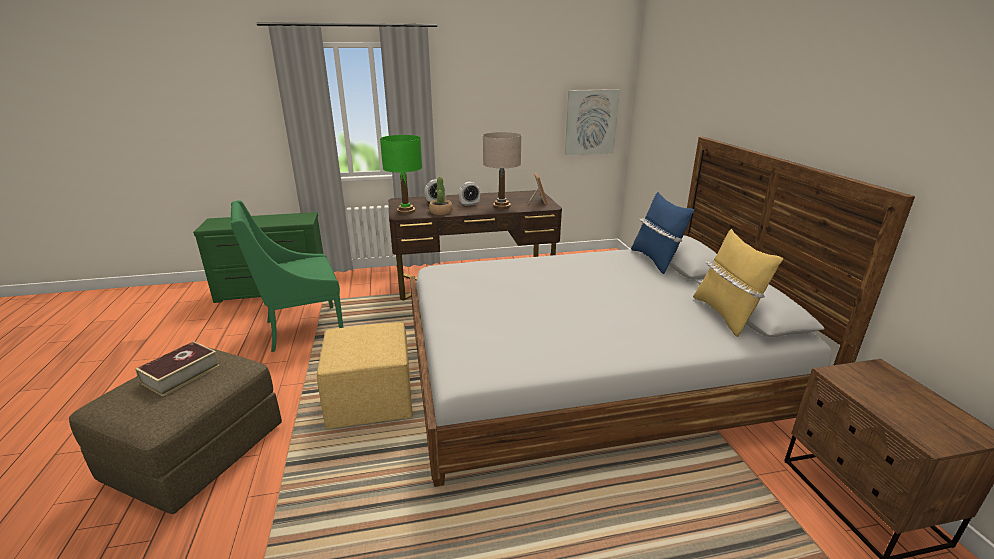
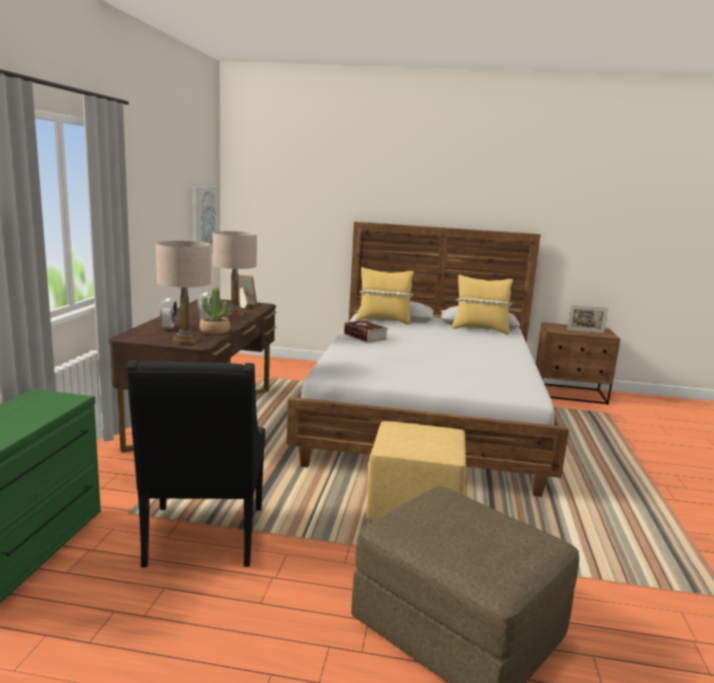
camera: 70 degrees left, 10 degrees down
book [135,341,220,397] -> book moved to [344,320,389,343]
green armchair [231,200,344,352] -> black armchair [126,360,265,567]
green table lamp [380,135,422,214] -> beige table lamp [156,241,211,344]
blue pillow [631,192,694,274] -> yellow pillow [356,267,414,325]
none -> picture frame [567,305,608,333]

